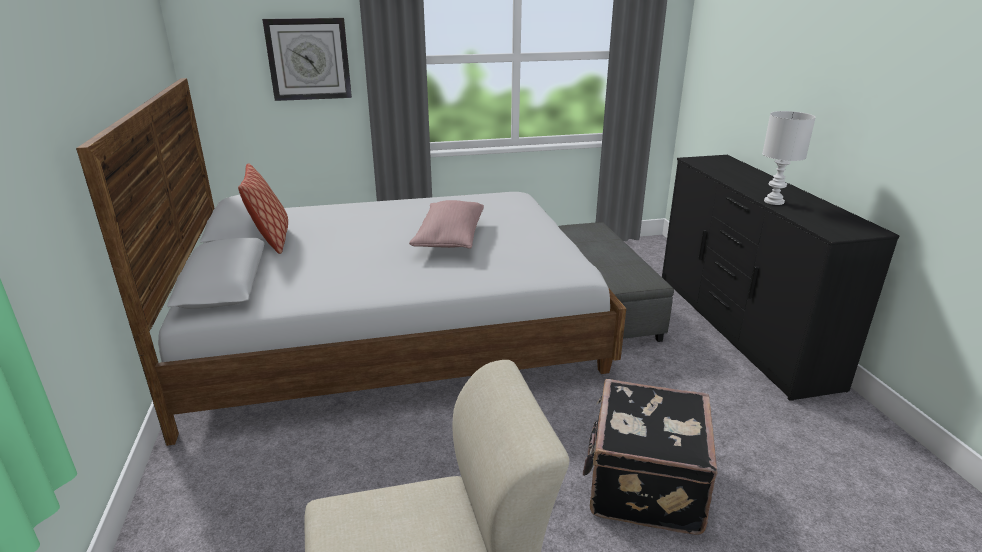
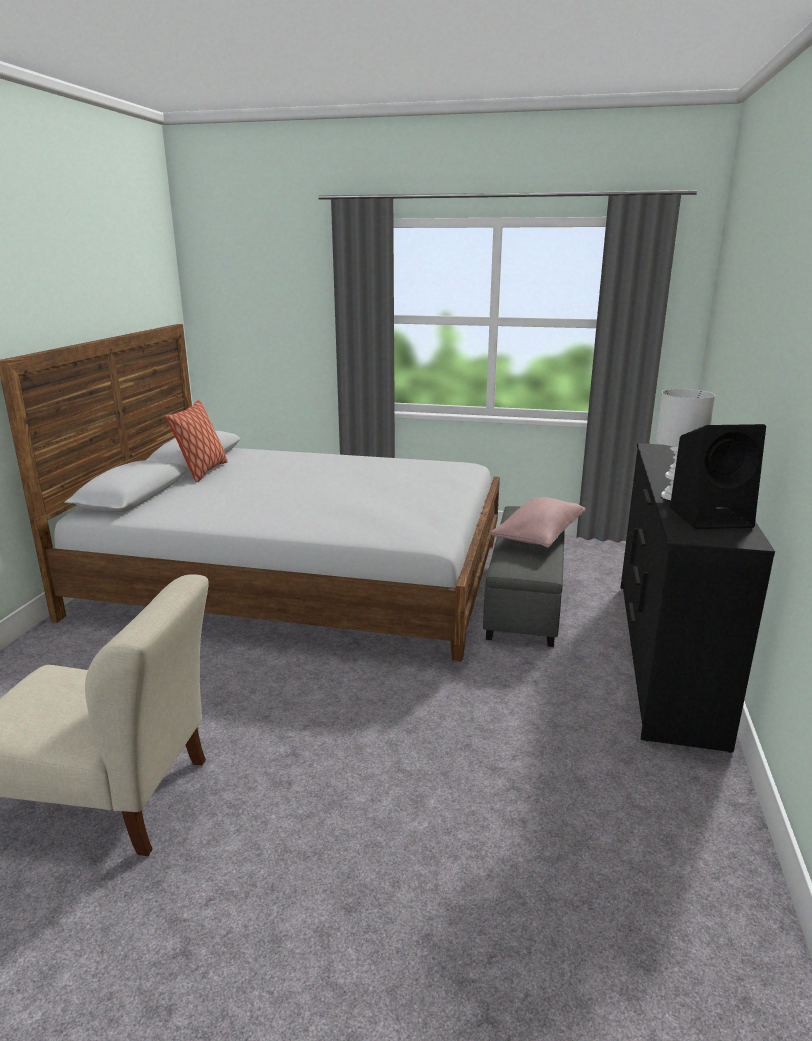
camera: 25 degrees right, 5 degrees down
wall clock [262,18,352,101] -> none
pink pillow [409,200,484,249] -> pink pillow moved to [490,497,586,548]
black suitcase [583,379,717,535] -> none
none -> black speaker [670,424,766,529]

